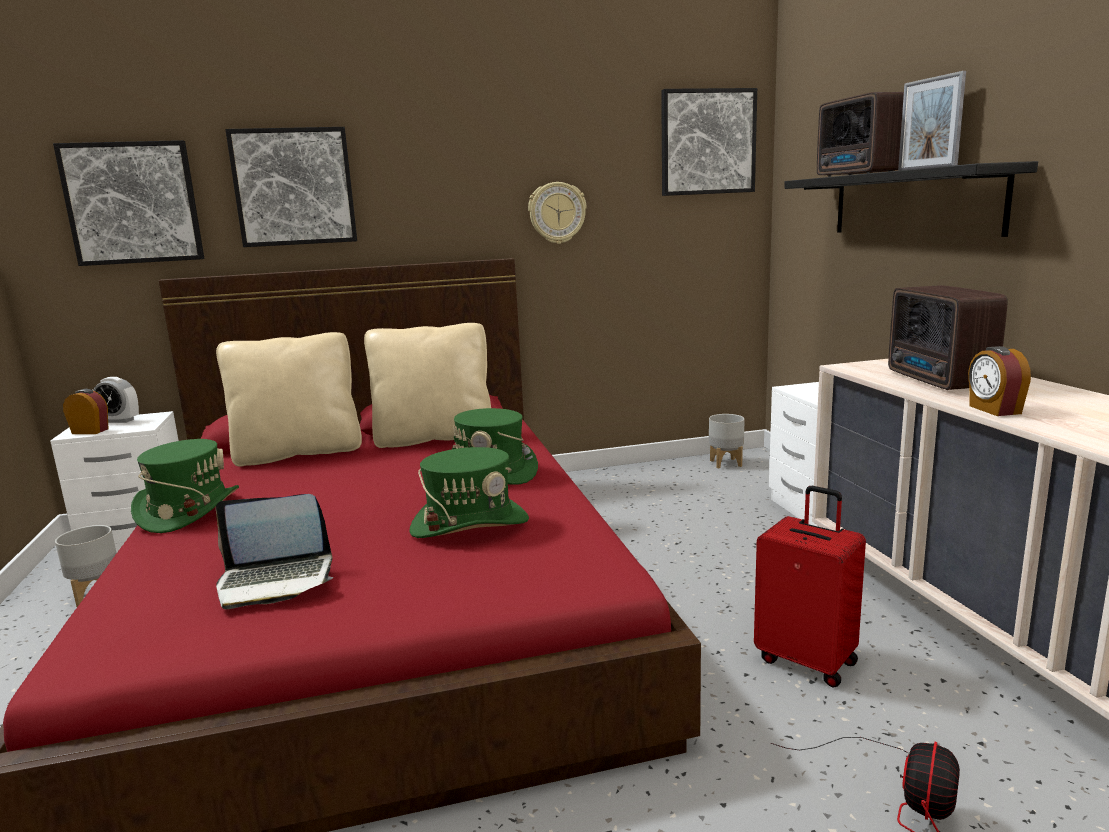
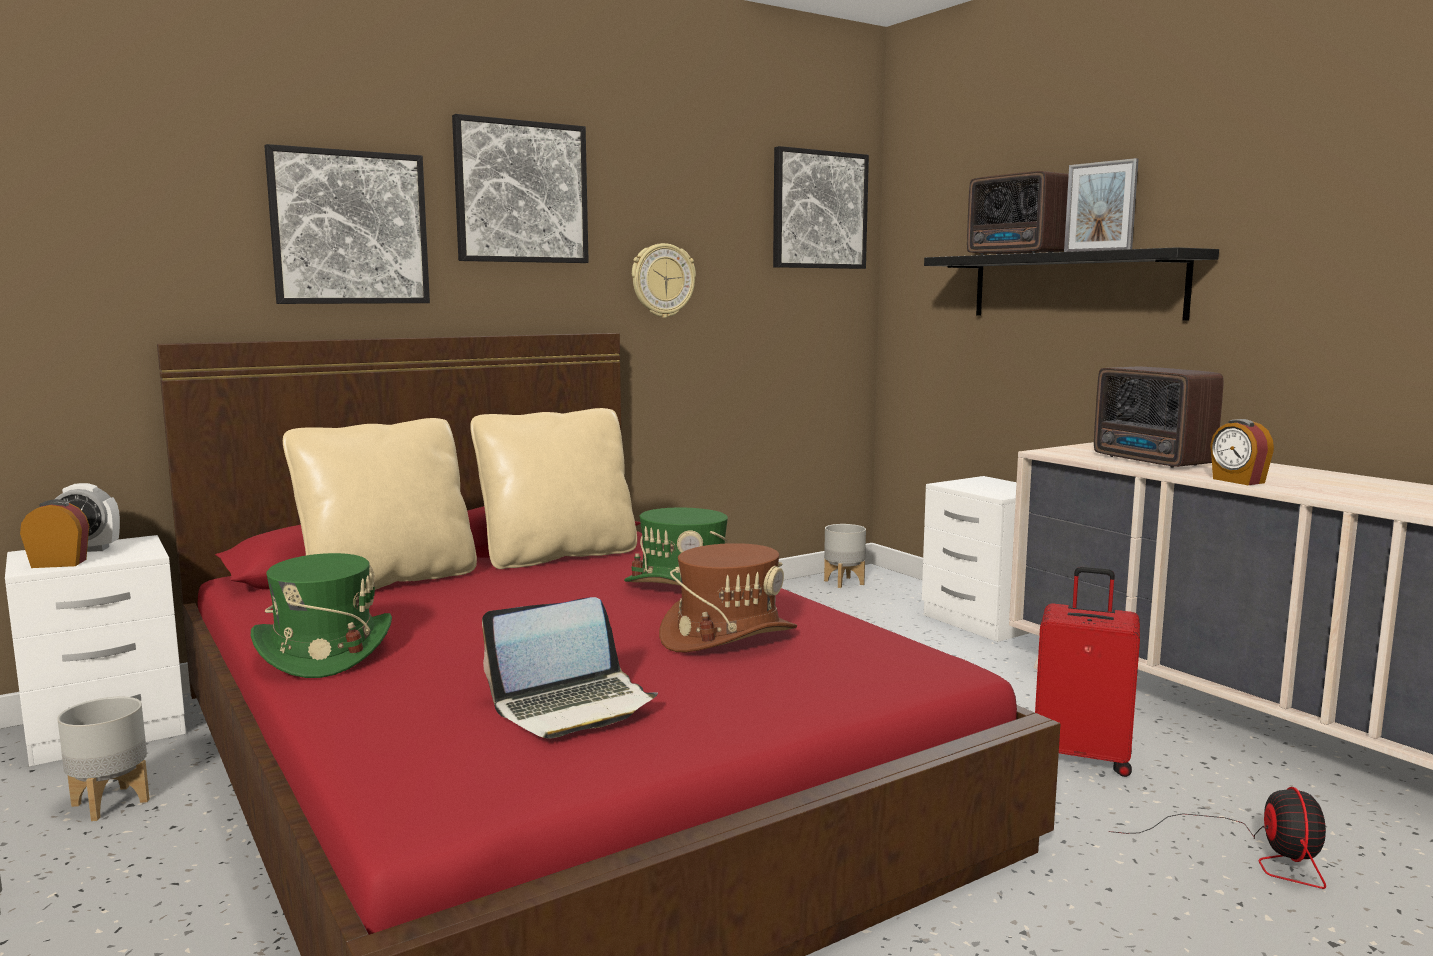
camera: 20 degrees left, 5 degrees down
picture [53,140,204,266] -> picture moved to [452,114,589,263]
green hat [409,447,529,538] -> brown hat [659,543,797,652]

